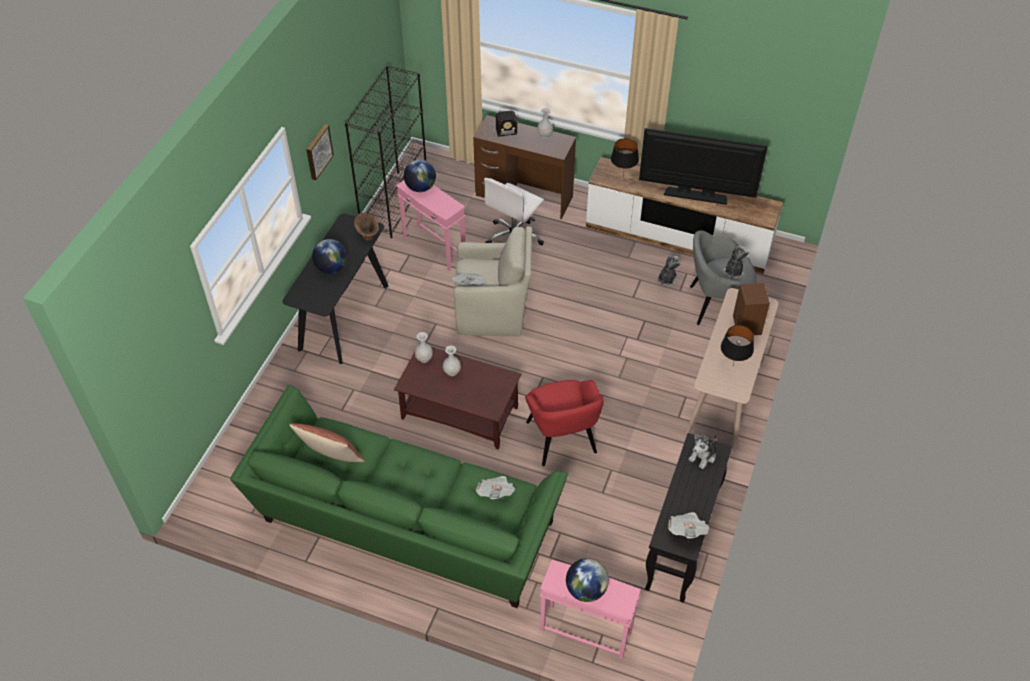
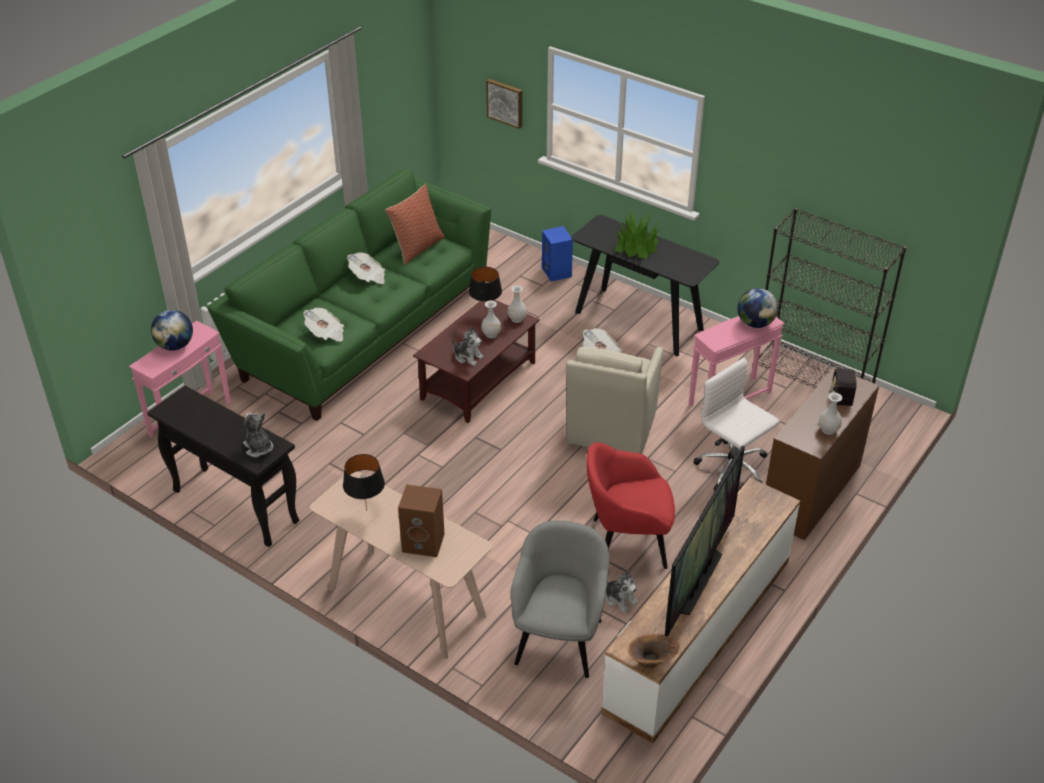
camera: 105 degrees right, 10 degrees down
picture [306,124,334,180] -> picture moved to [486,79,522,129]
globe [312,239,347,274] -> potted plant [614,209,659,259]
brown vase [354,213,379,241] -> brown vase moved to [628,634,680,668]
red armchair [525,380,604,466] -> red armchair moved to [587,442,675,569]
black table lamp [611,138,639,174] -> black table lamp moved to [469,267,502,307]
newspaper [668,512,710,539] -> newspaper moved to [347,252,385,284]
plush toy [723,245,749,279] -> plush toy moved to [451,327,484,366]
none -> blue speaker [542,226,573,282]

